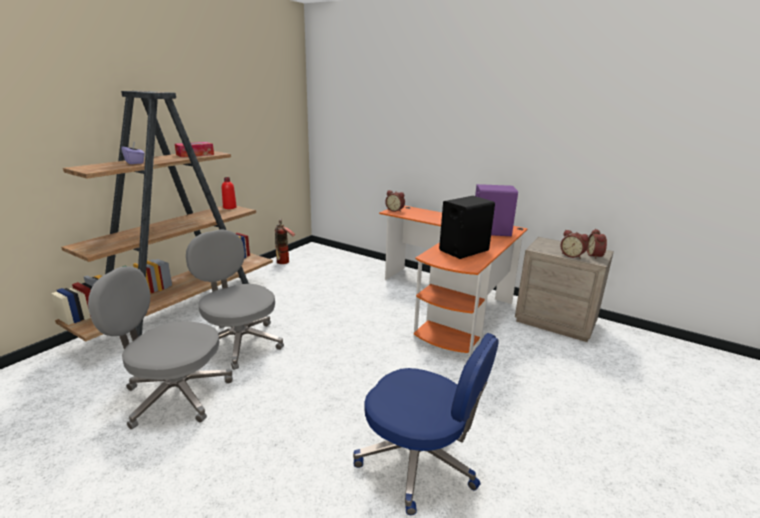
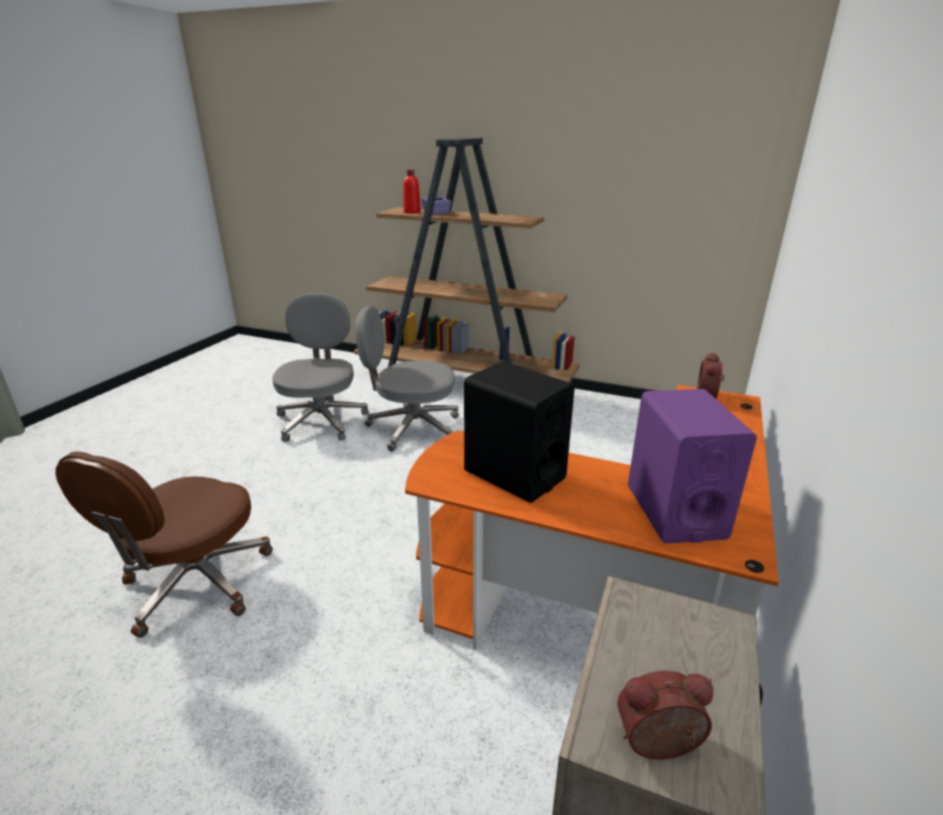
camera: 80 degrees right, 5 degrees up
tissue box [175,142,214,157] -> none
grey office chair [186,229,284,370] -> grey office chair turned 120 degrees counterclockwise [355,306,459,452]
red bottle [222,177,237,209] -> red bottle moved to [403,170,421,214]
fire extinguisher [275,219,295,264] -> none
blue office chair [353,333,499,515] -> brown office chair [55,451,273,638]
alarm clock [561,230,589,259] -> none

